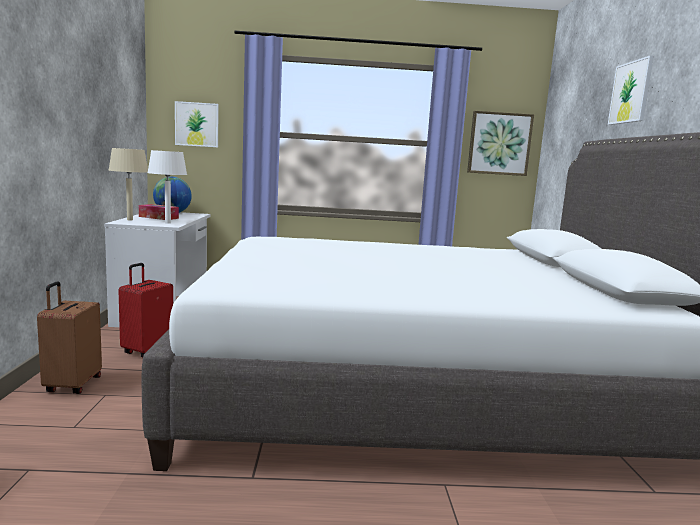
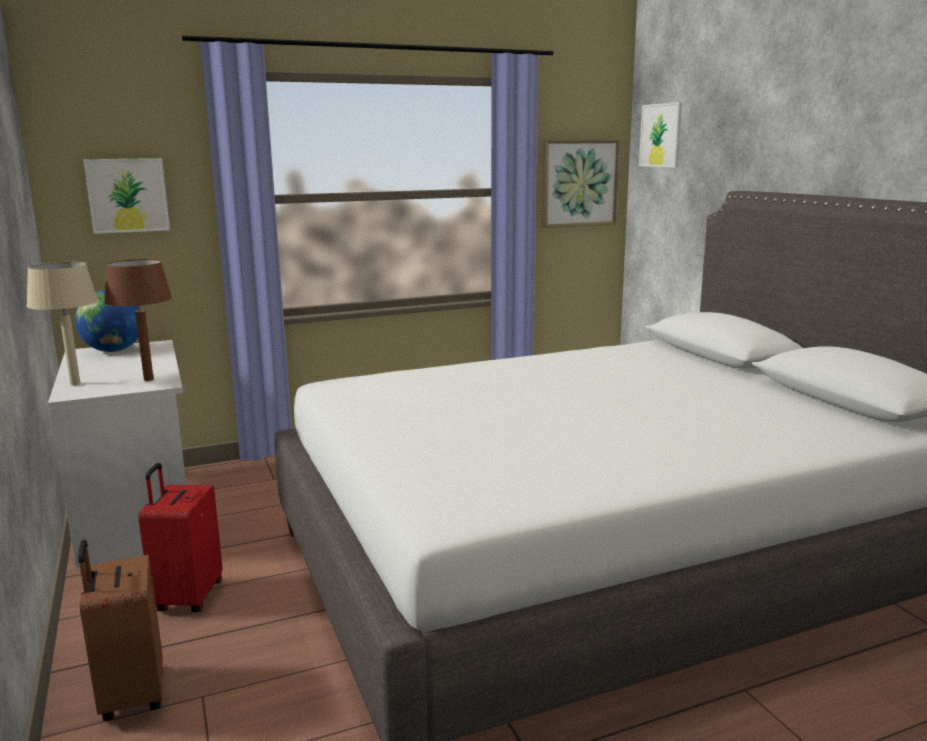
camera: 20 degrees left, 5 degrees up
tissue box [139,204,179,220] -> none
white table lamp [147,150,187,224] -> brown table lamp [104,259,172,381]
picture [608,55,654,125] -> picture moved to [639,102,682,167]

